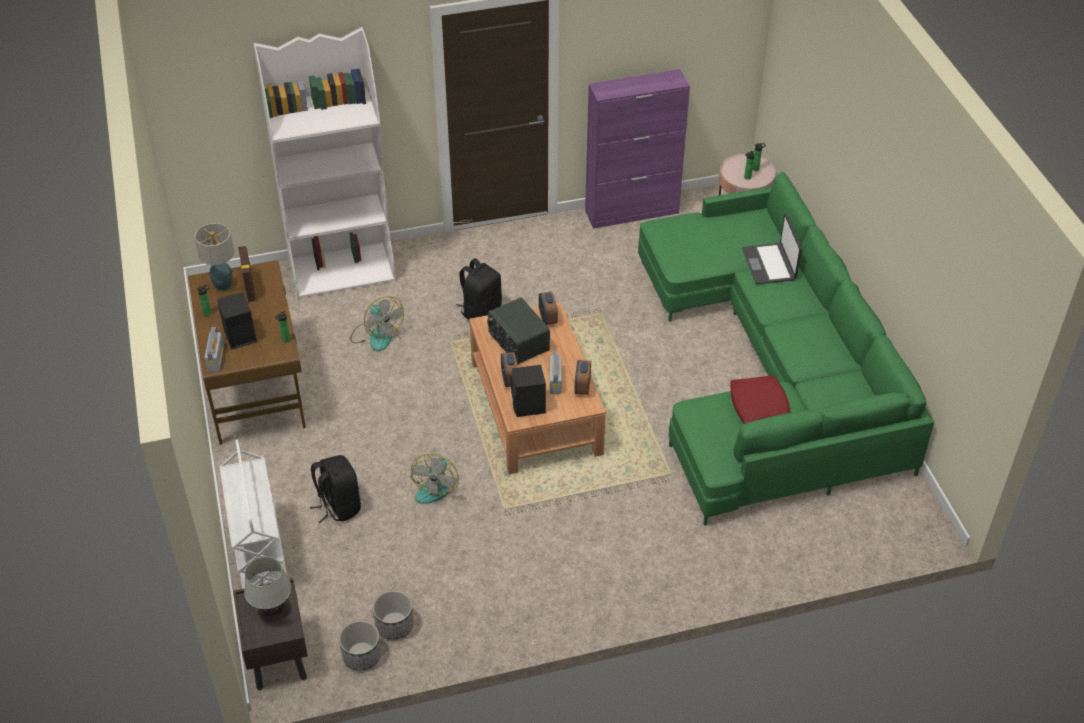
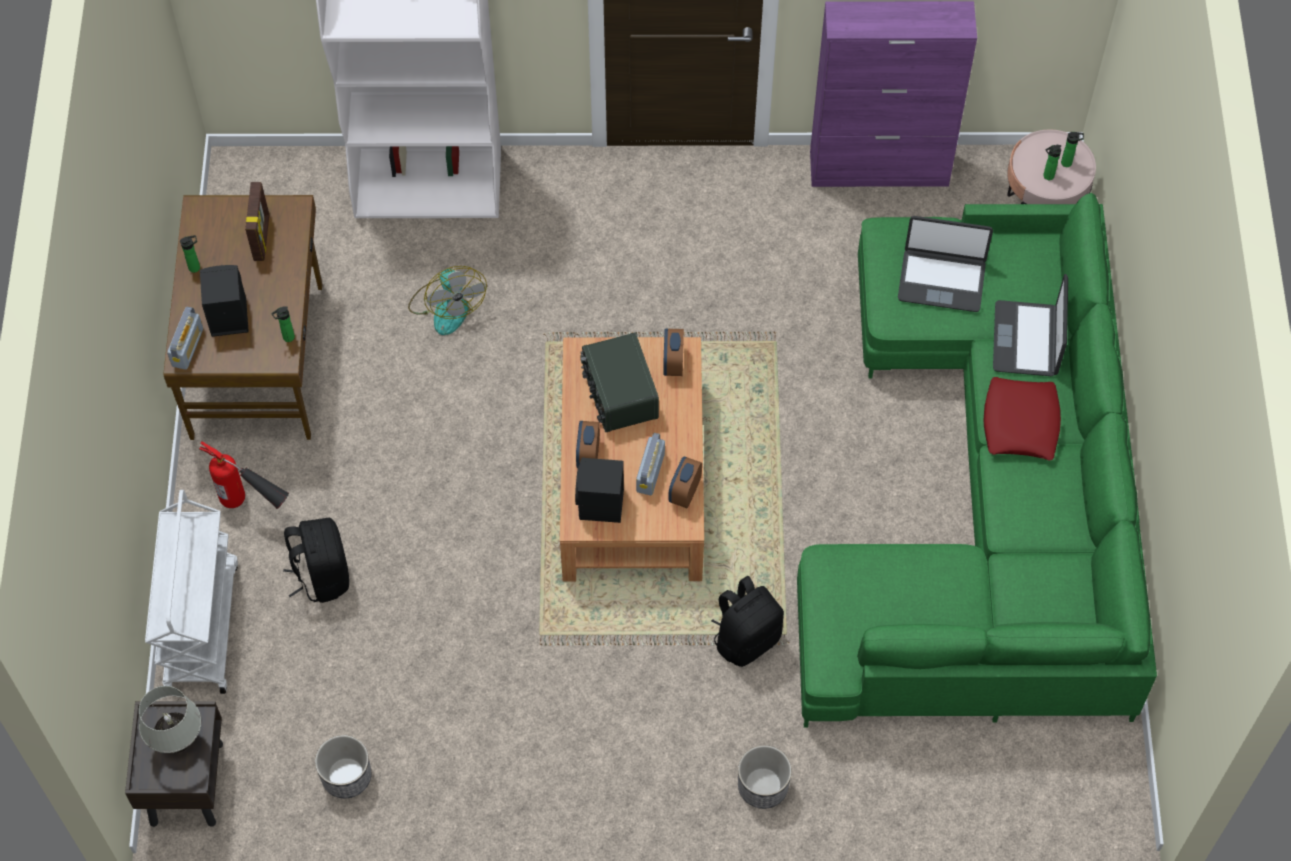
camera: 15 degrees right, 15 degrees up
table lamp [195,223,234,291] -> none
planter [339,620,381,671] -> planter moved to [738,745,792,809]
fan [410,454,459,504] -> none
black backpack [457,258,502,320] -> black backpack moved to [711,576,784,667]
red pillow [730,375,790,424] -> red pillow moved to [984,377,1061,461]
none -> fire extinguisher [199,441,289,509]
none -> laptop [898,216,993,312]

